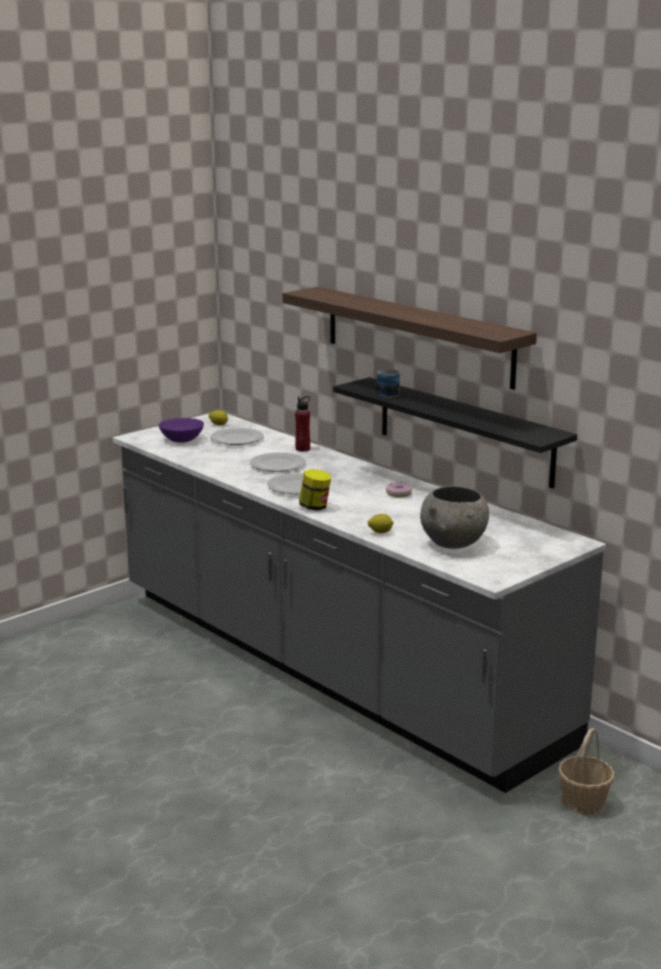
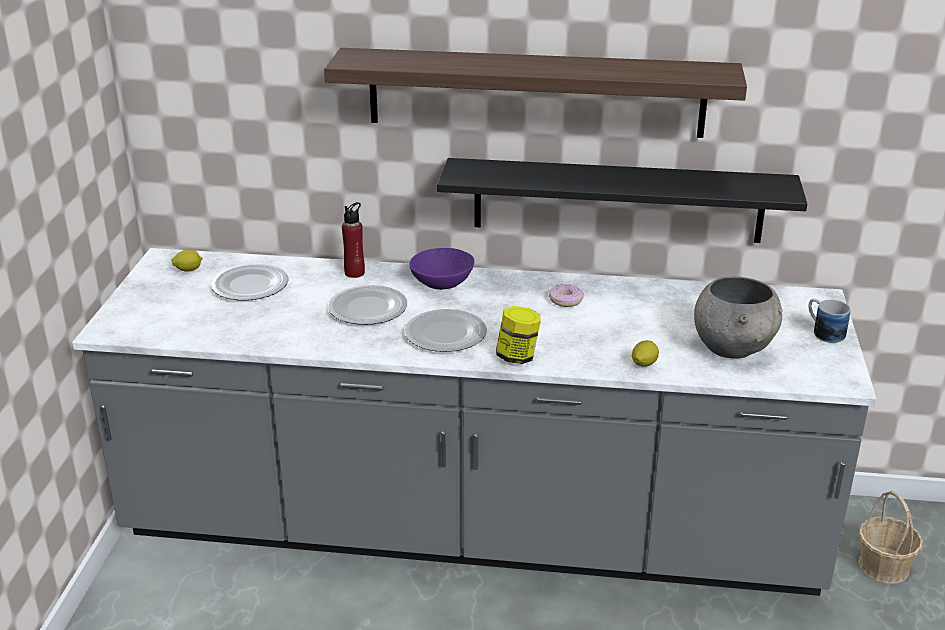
camera: 40 degrees left, 10 degrees up
purple bowl [159,418,204,443] -> purple bowl moved to [409,248,474,290]
mug [377,369,400,398] -> mug moved to [808,299,850,343]

